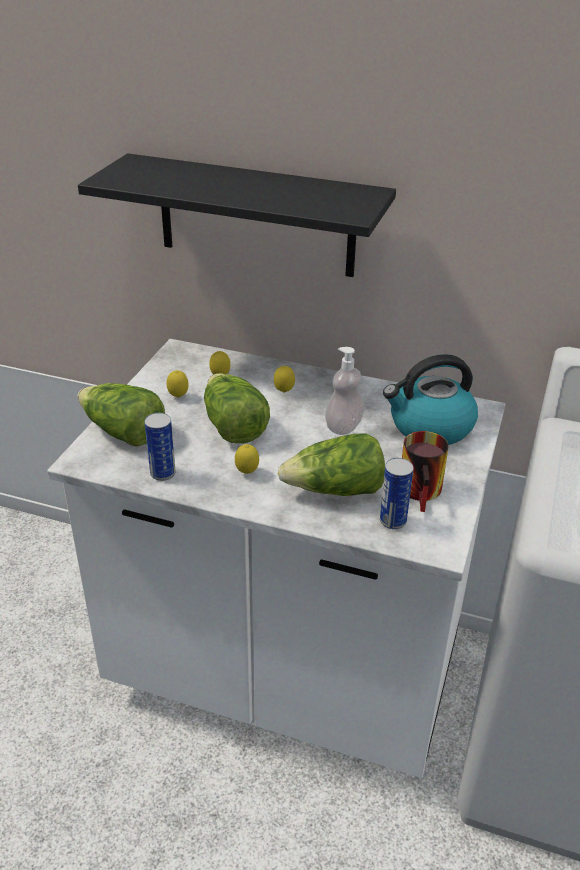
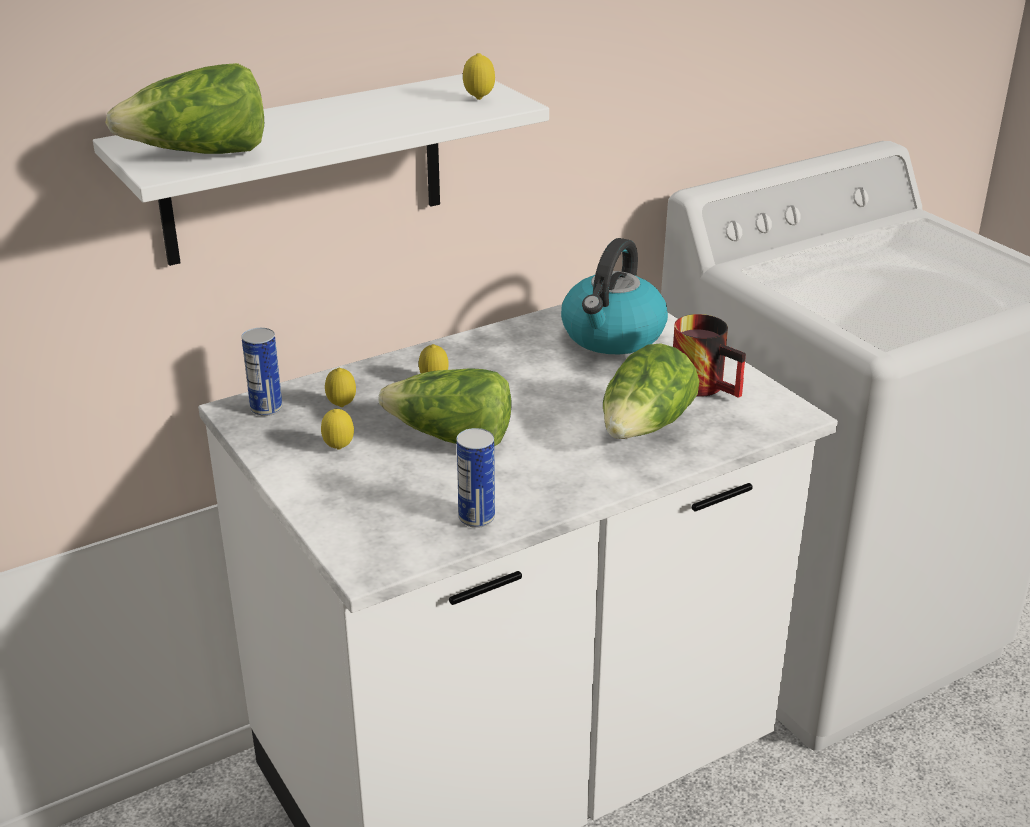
camera: 50 degrees left, 5 degrees down
black shelf [78,153,396,277] -> white shelf [93,74,549,266]
lettuce [78,383,165,447] -> lettuce moved to [105,63,264,154]
lemon [235,444,259,474] -> lemon moved to [463,53,495,100]
soap dispenser [325,347,365,435] -> none
can [380,458,414,530] -> can moved to [241,328,282,416]

